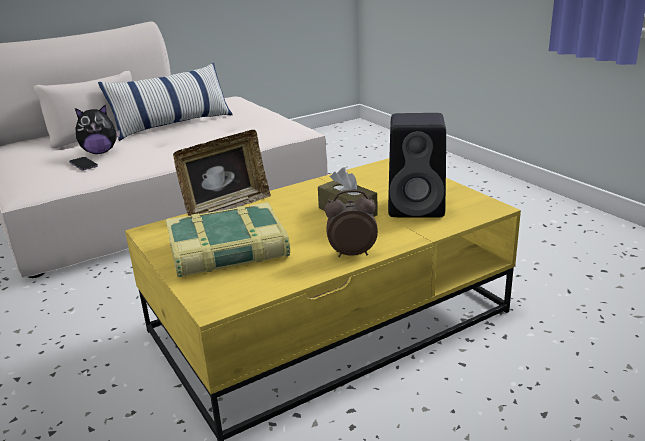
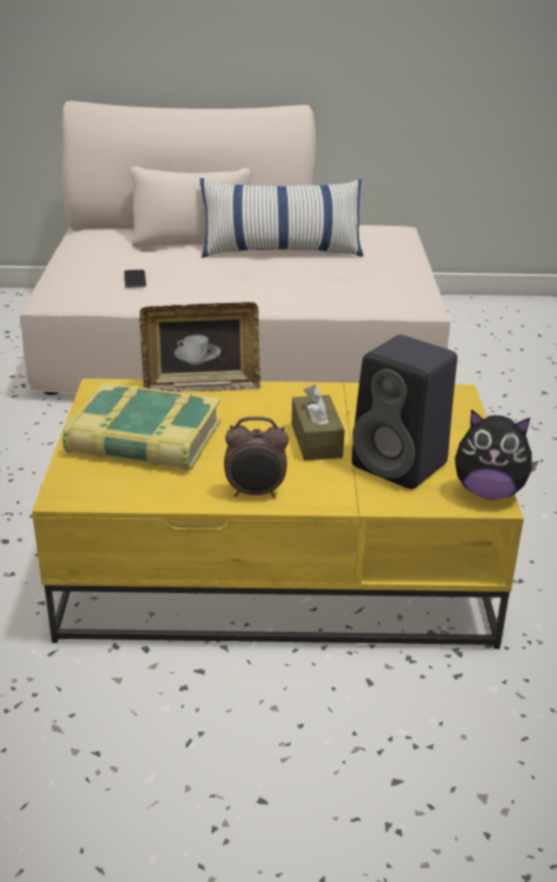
camera: 30 degrees right, 5 degrees up
plush toy [75,105,120,154] -> plush toy moved to [455,409,539,500]
alarm clock [325,189,378,257] -> alarm clock turned 150 degrees clockwise [224,416,289,498]

